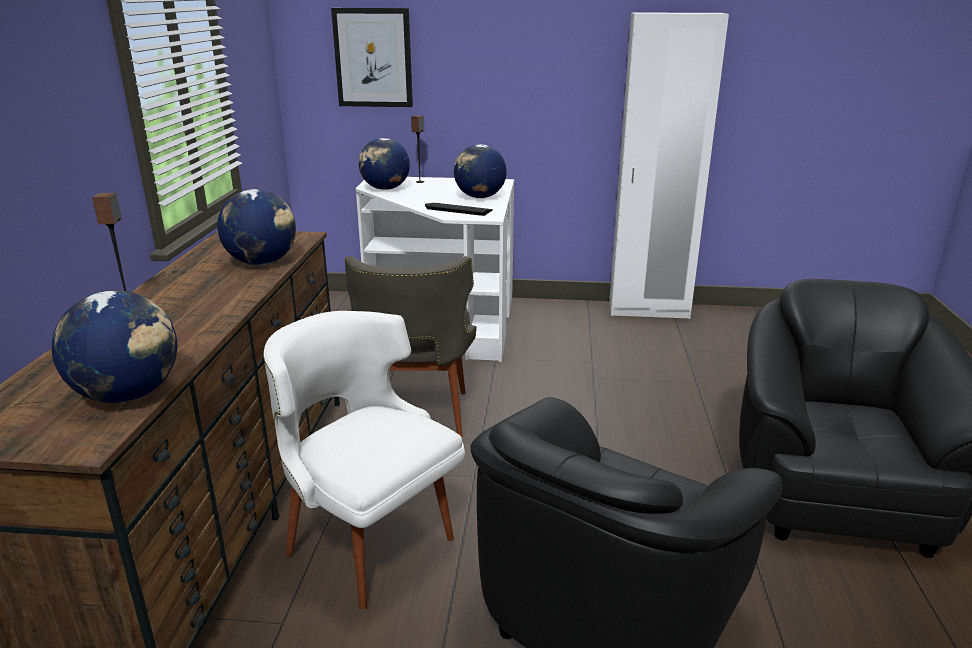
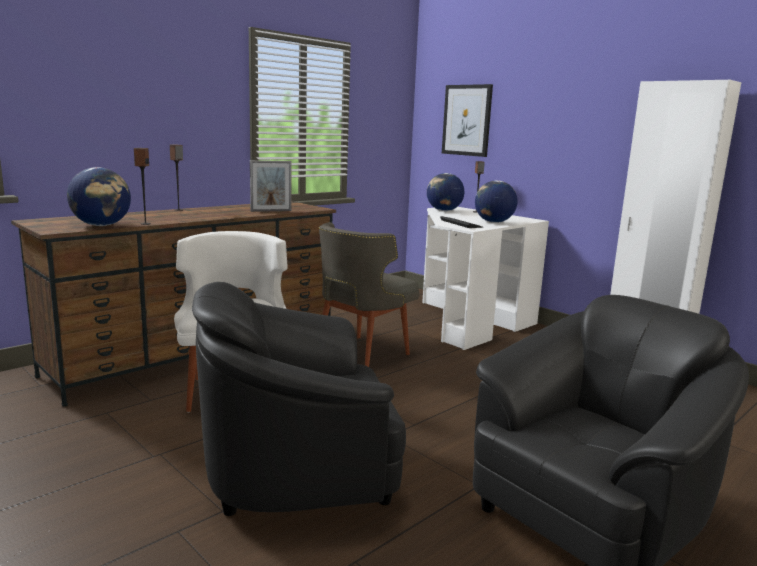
camera: 40 degrees right, 10 degrees down
globe [217,189,296,265] -> picture frame [250,160,292,212]
none -> speaker [134,148,151,225]

